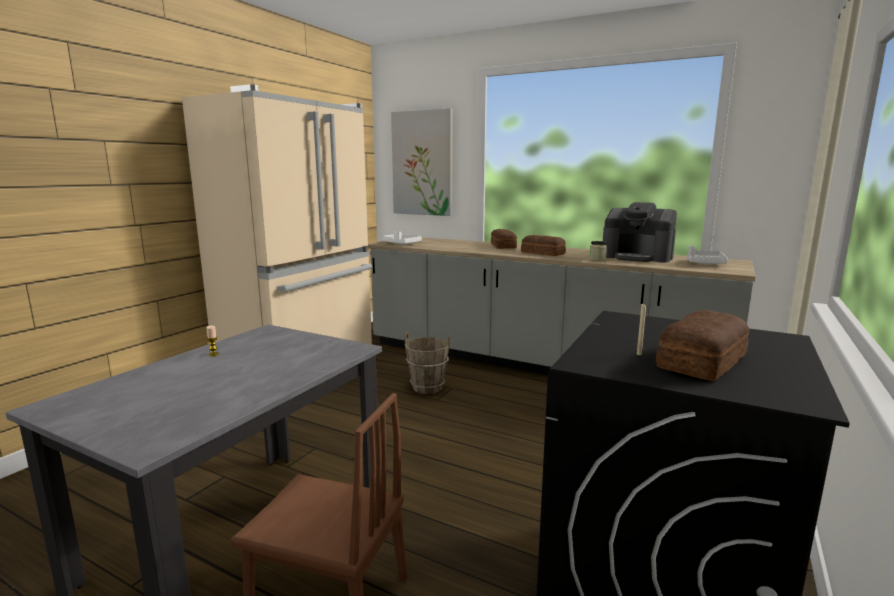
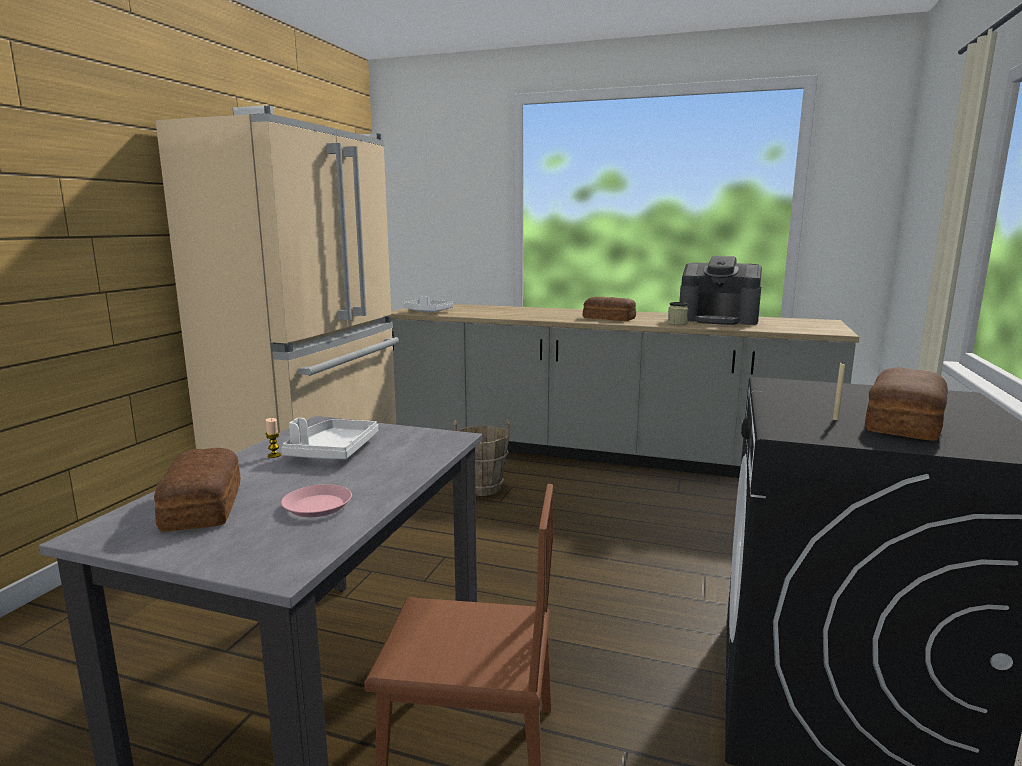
camera: 10 degrees left, 0 degrees up
picture [391,108,453,216] -> none
bread [491,229,517,249] -> bread moved to [154,448,241,531]
white tray [688,245,728,265] -> white tray moved to [282,418,378,459]
none -> pink plate [281,485,352,517]

